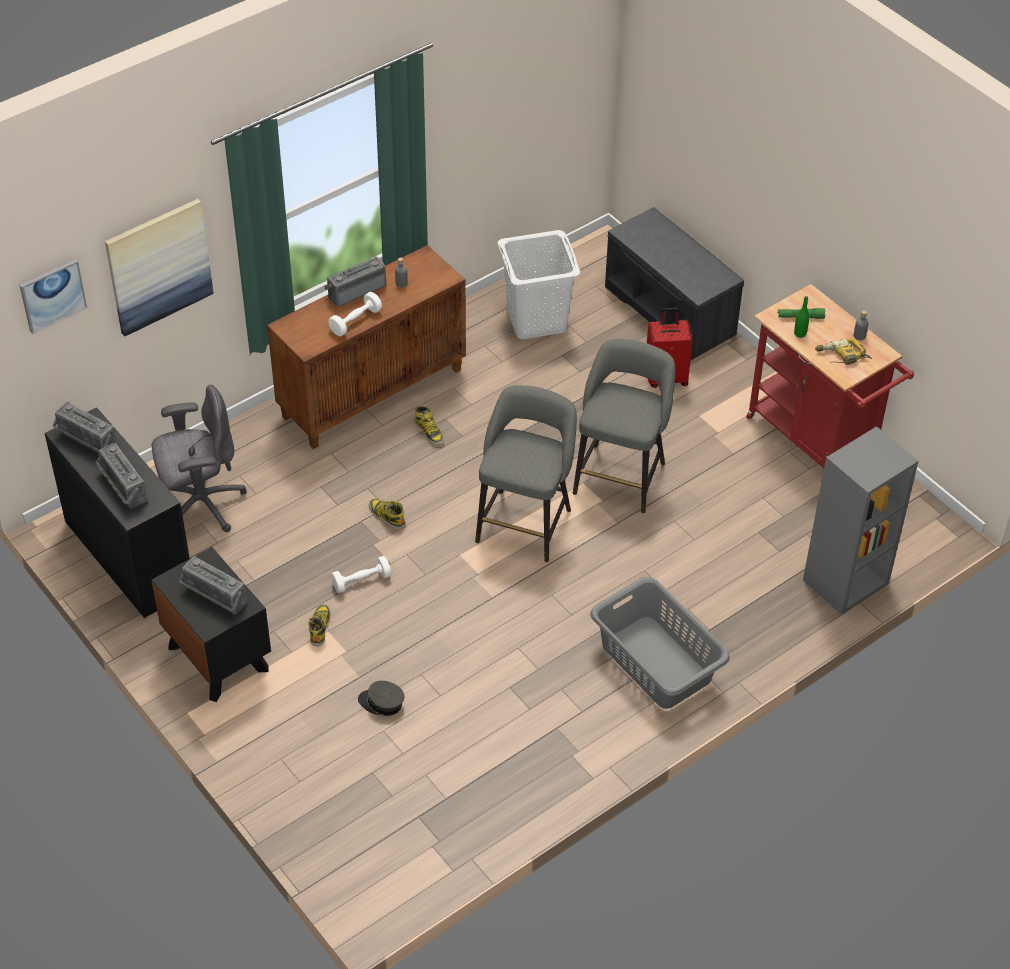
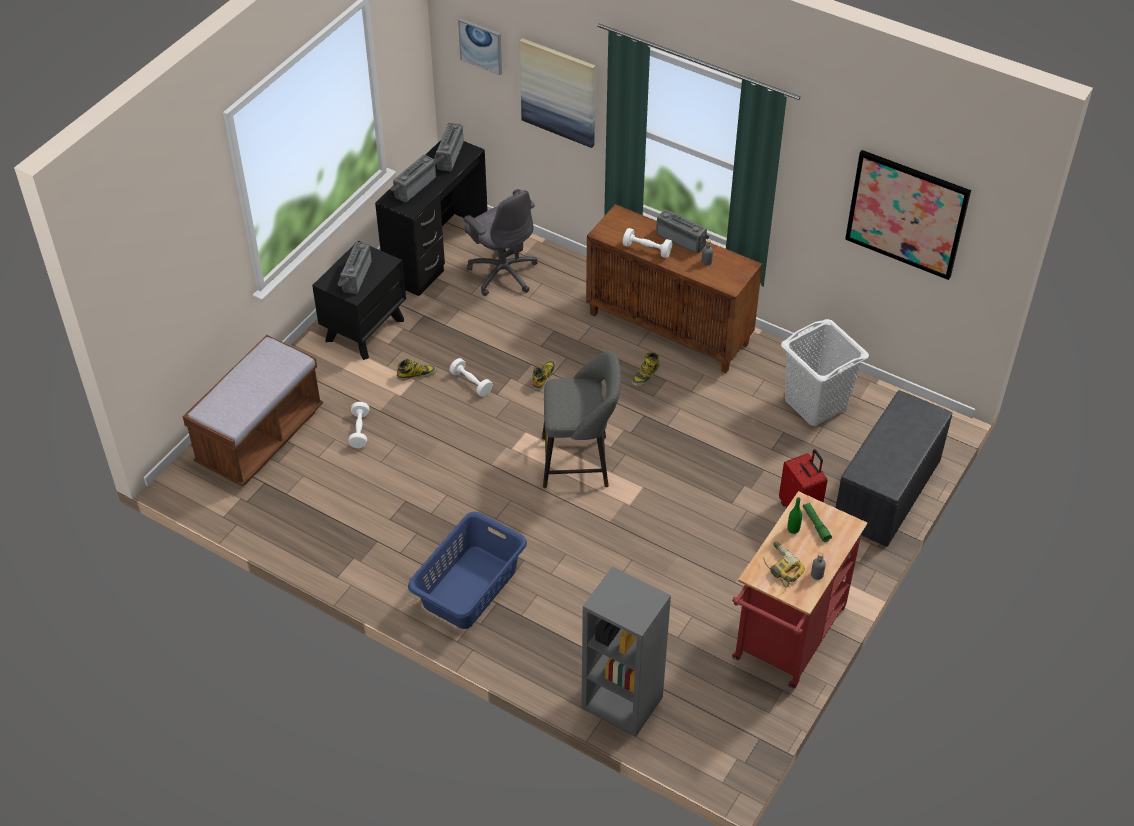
camera: 70 degrees right, 0 degrees up
grey cap [358,681,404,716] -> white dumbbell [348,402,370,448]
grey stool [573,339,675,513] -> none
grey laundry basket [590,577,730,709] -> blue laundry basket [408,512,527,629]
none -> brown bench [183,335,323,487]
none -> picture [845,150,971,280]

